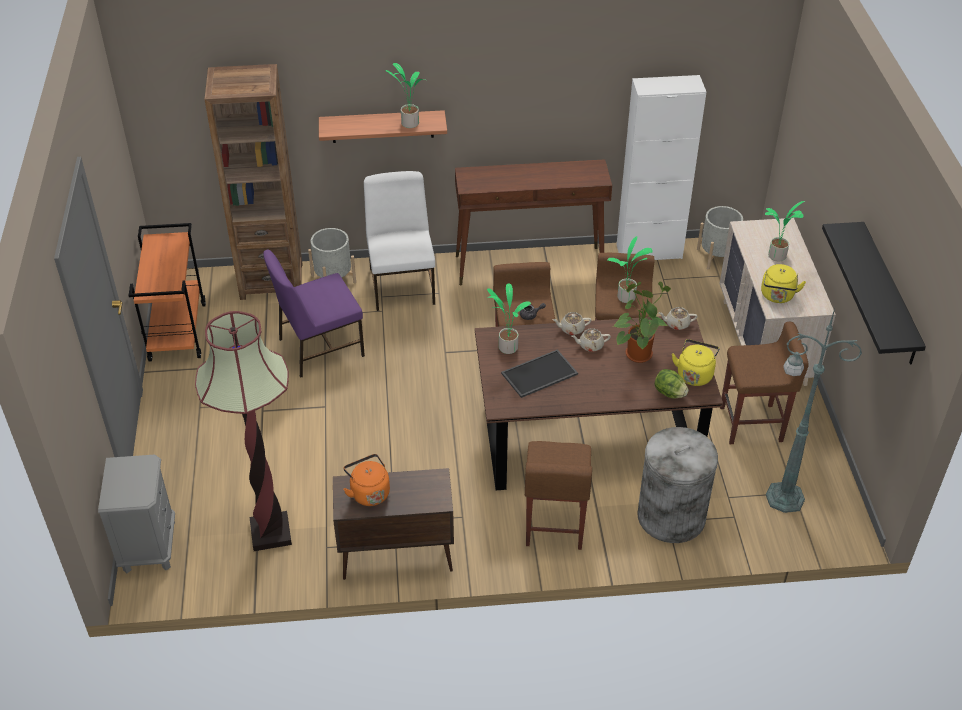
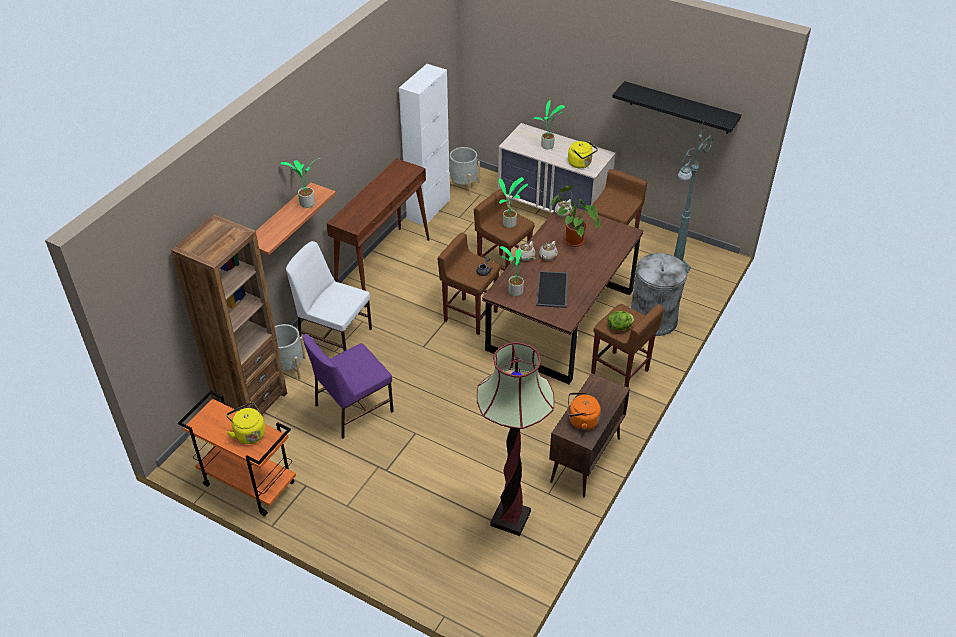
camera: 55 degrees left, 0 degrees up
grey nightstand [98,455,175,573] -> none
purple chair [263,250,365,378] -> purple chair turned 45 degrees clockwise [302,334,394,439]
lettuce [654,369,689,399] -> lettuce moved to [608,311,634,331]
yellow kettle [672,339,720,386] -> yellow kettle moved to [226,402,265,444]

